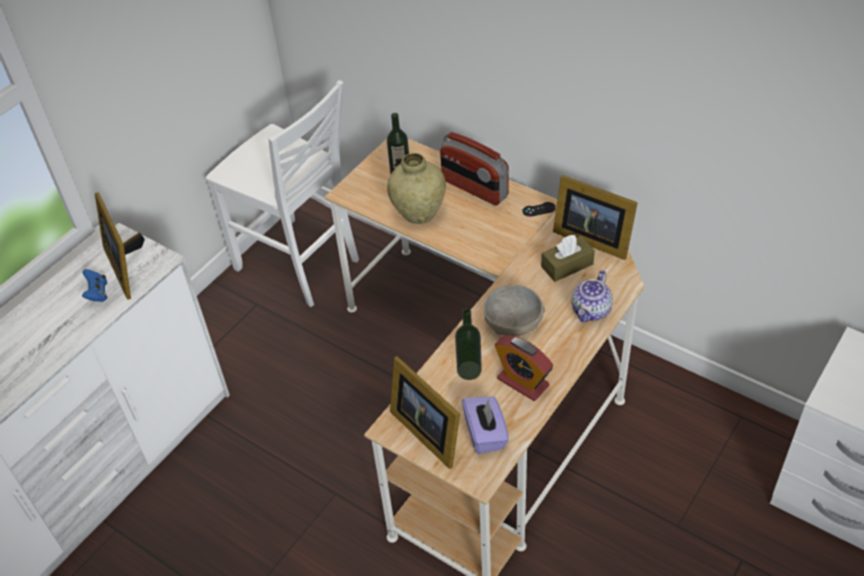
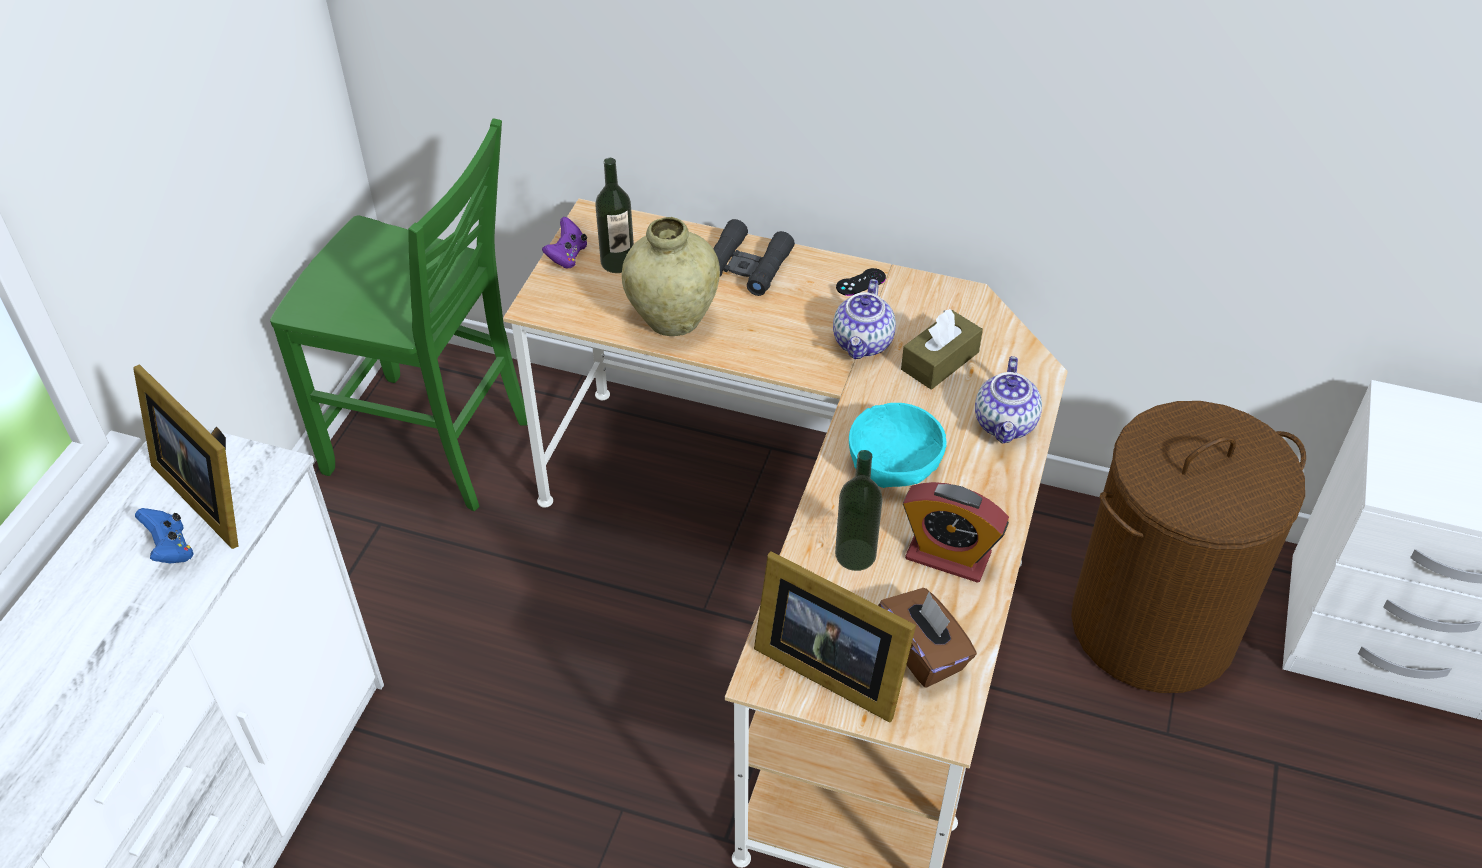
camera: 20 degrees left, 0 degrees up
white chair [206,80,359,307] -> green chair [270,119,528,511]
radio [440,132,509,206] -> black binoculars [713,219,795,296]
purple tissue box [462,396,509,454] -> brown tissue box [878,588,977,688]
grey bowl [484,285,545,336] -> turquoise bowl [849,403,947,488]
picture frame [553,175,638,260] -> none
none -> purple game controller [542,217,587,269]
none -> teapot [833,279,896,359]
none -> brown laundry basket [1071,401,1306,693]

